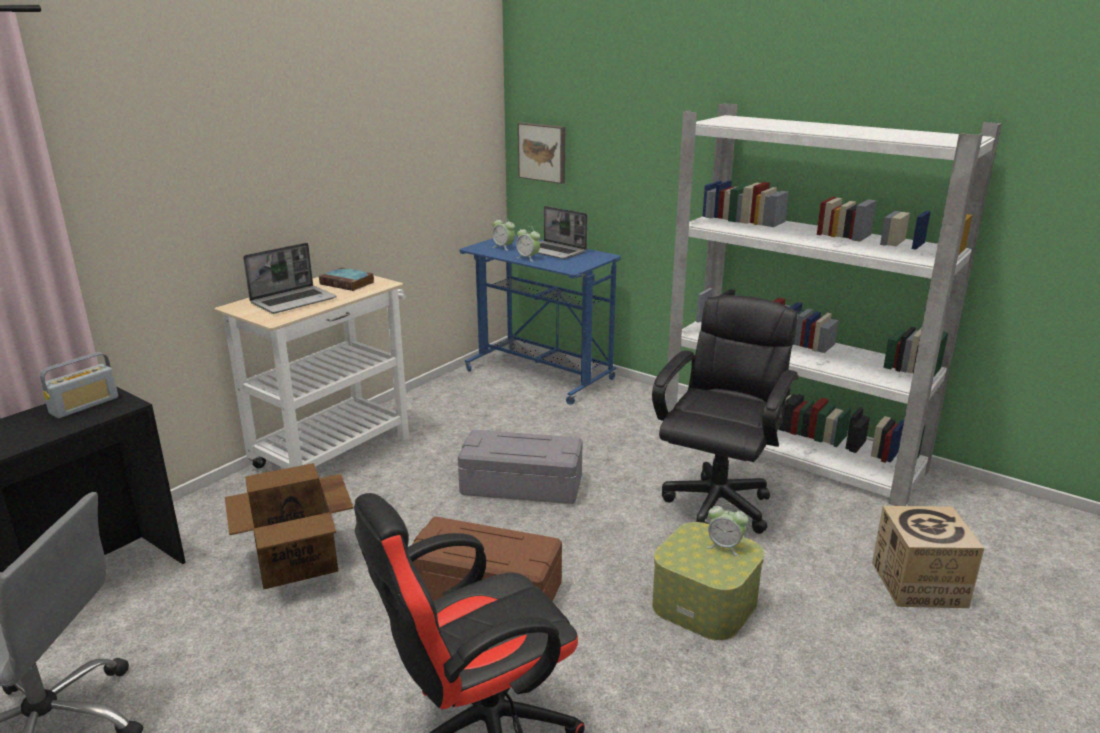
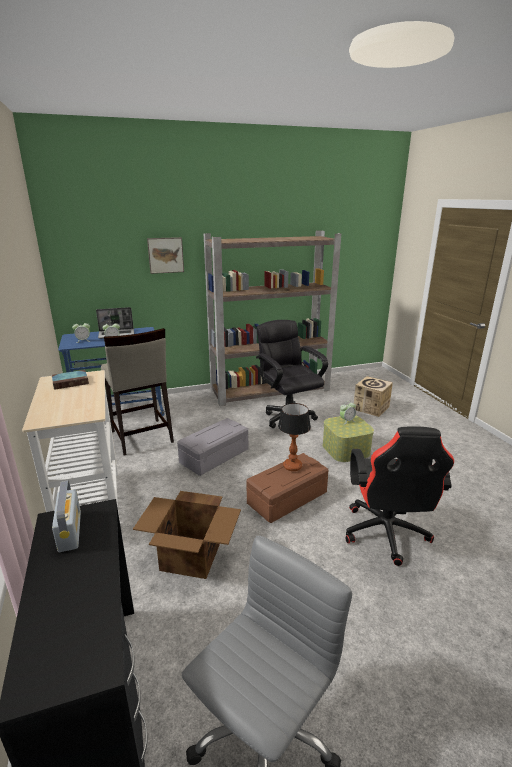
camera: 55 degrees left, 0 degrees up
laptop [243,243,337,314] -> none
picture [518,122,565,184] -> picture moved to [147,237,184,274]
white bookcase [665,103,1002,506] -> brown bookcase [203,230,341,406]
none -> beige stool [101,328,174,455]
none -> table lamp [278,403,311,471]

